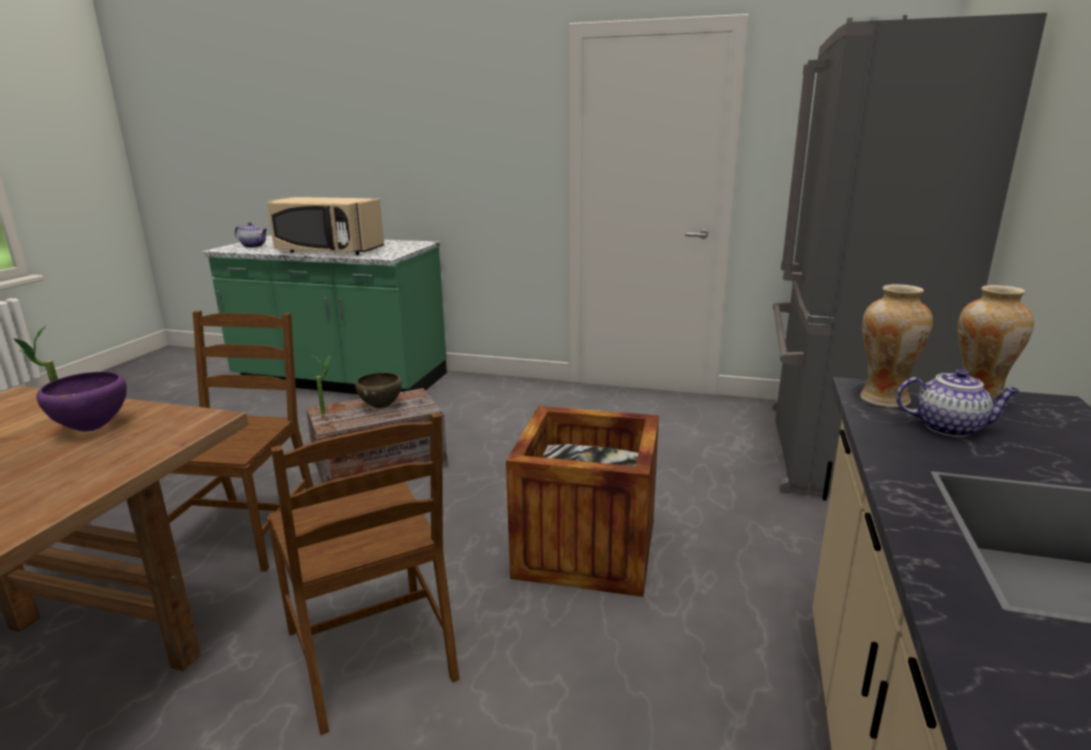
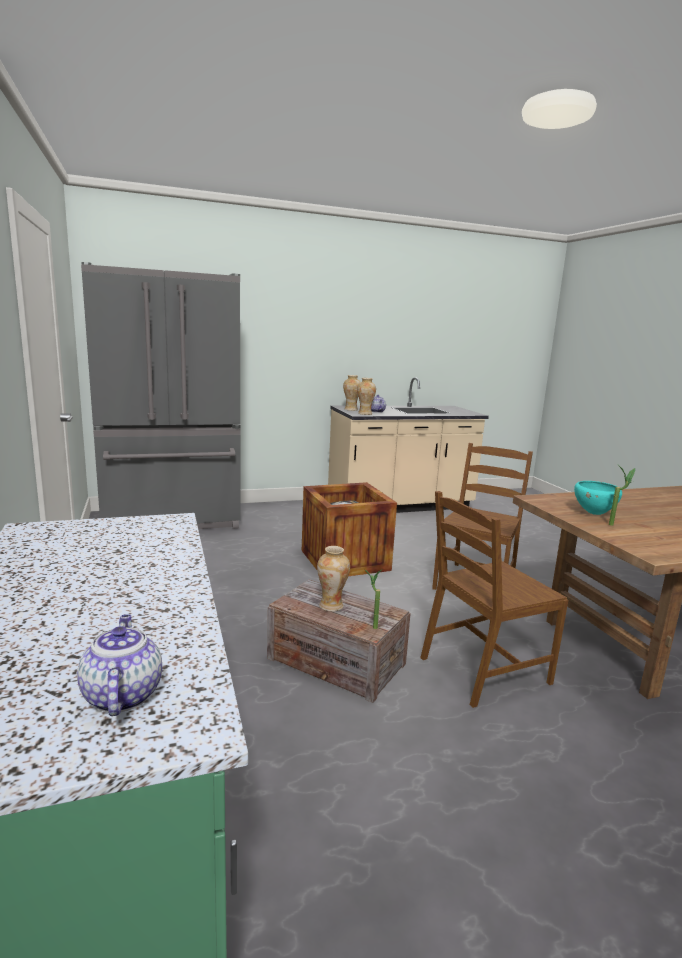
camera: 125 degrees left, 5 degrees down
purple bowl [36,372,127,431] -> turquoise bowl [574,481,622,515]
beige microwave [267,197,384,255] -> none
brown bowl [355,373,402,409] -> vase [317,546,350,611]

